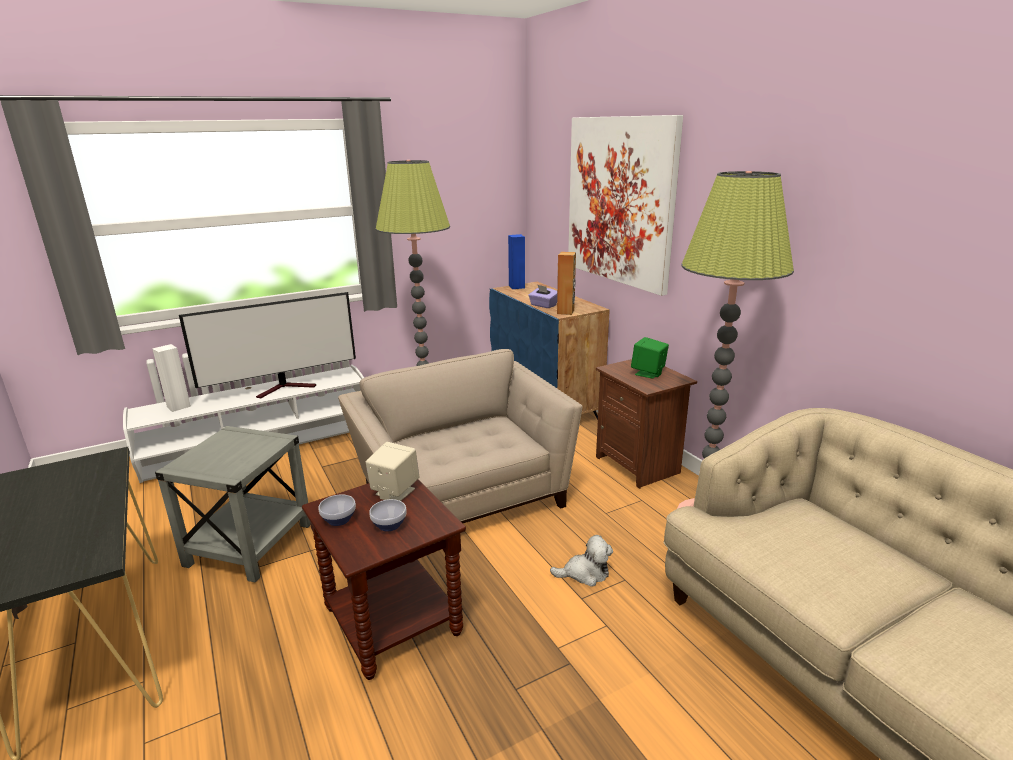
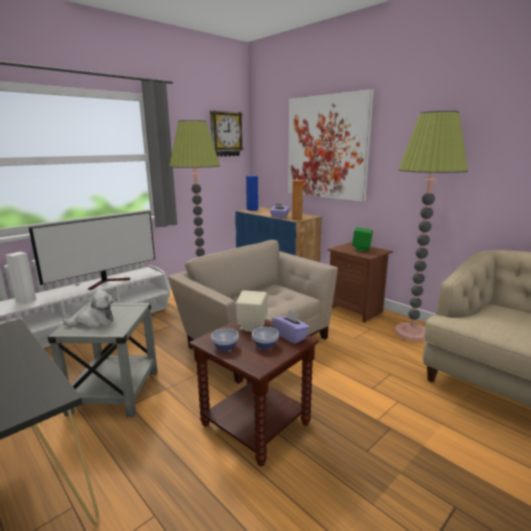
camera: 15 degrees left, 5 degrees down
plush toy [550,535,613,587] -> plush toy moved to [63,290,114,328]
none -> wall clock [210,111,244,157]
none -> purple tissue box [272,310,310,344]

